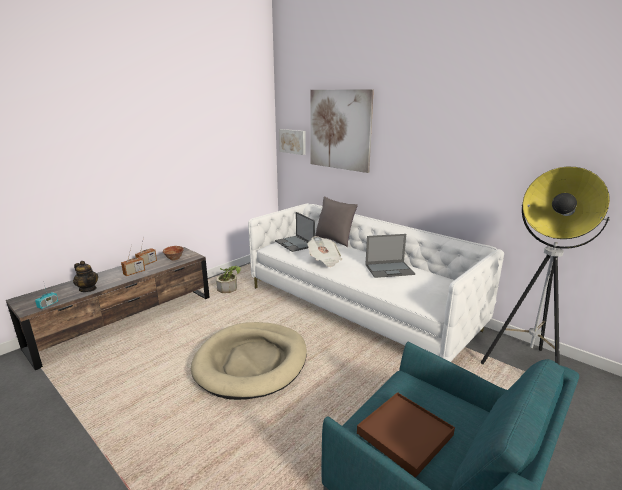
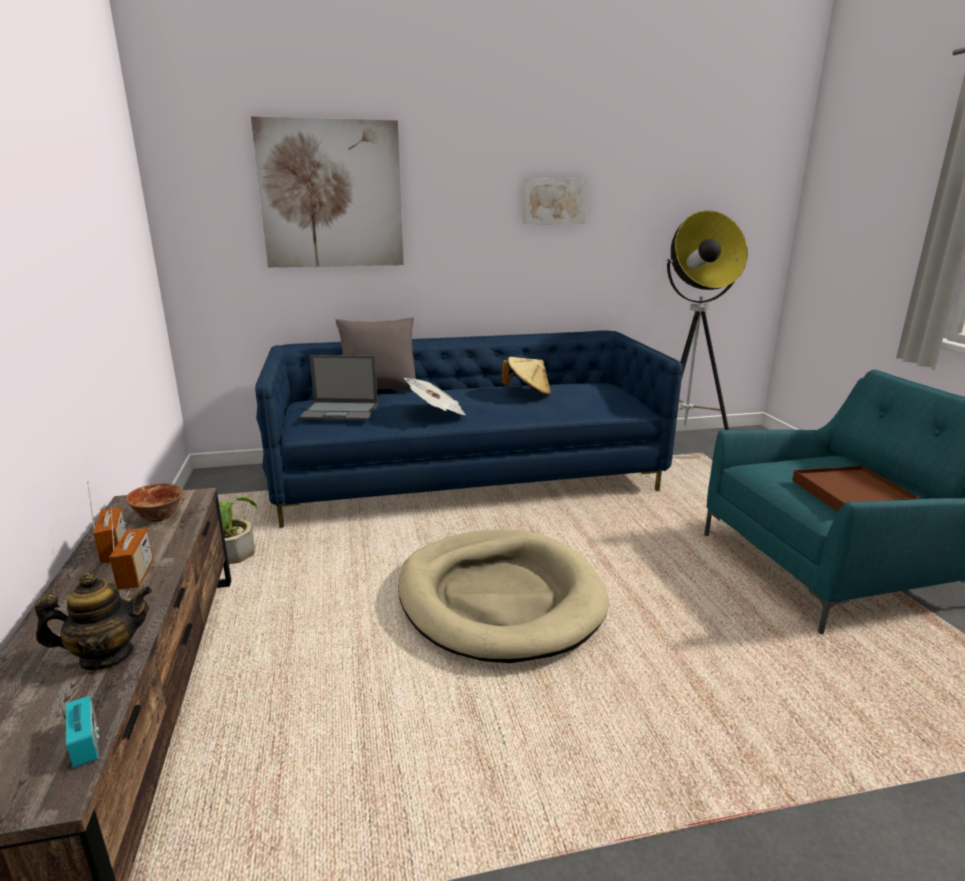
camera: 55 degrees left, 0 degrees up
white sofa [248,203,504,362] -> blue sofa [255,330,683,528]
picture [279,129,306,155] -> picture moved to [523,178,587,224]
laptop [365,234,415,278] -> beige hat [502,357,551,396]

